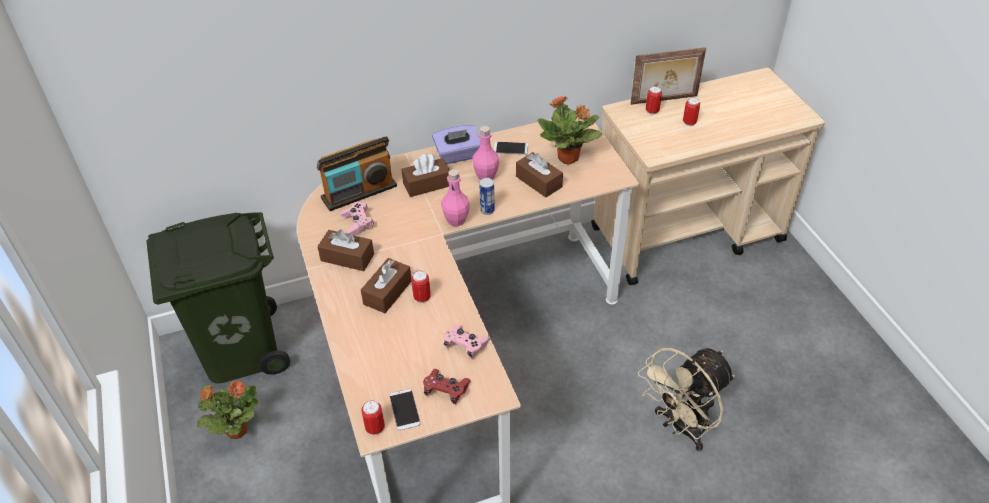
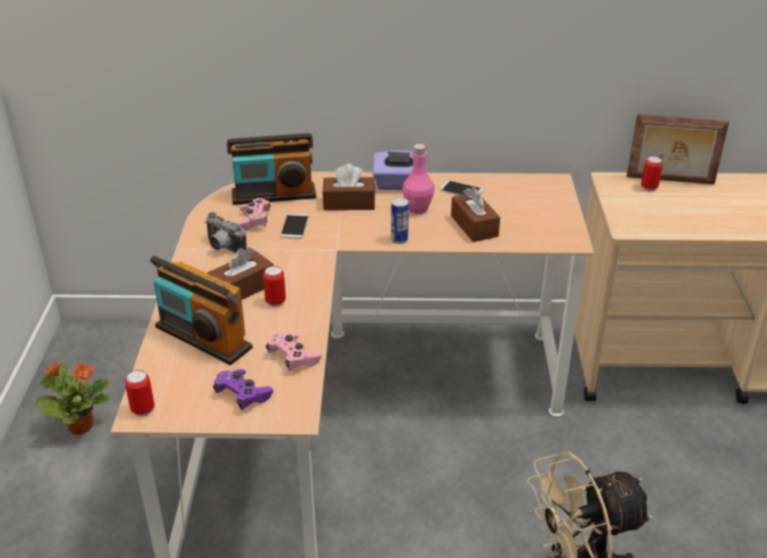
camera: 20 degrees right, 10 degrees down
green trash can [146,212,290,383] -> none
brown tissue box [317,229,374,271] -> camera [205,212,247,253]
phone [389,389,420,430] -> phone moved to [280,214,309,238]
red game controller [423,369,471,404] -> purple game controller [213,369,274,410]
pink bottle [441,169,470,226] -> none
potted plant [537,96,602,164] -> none
can [683,98,700,126] -> none
none -> radio [150,255,253,365]

